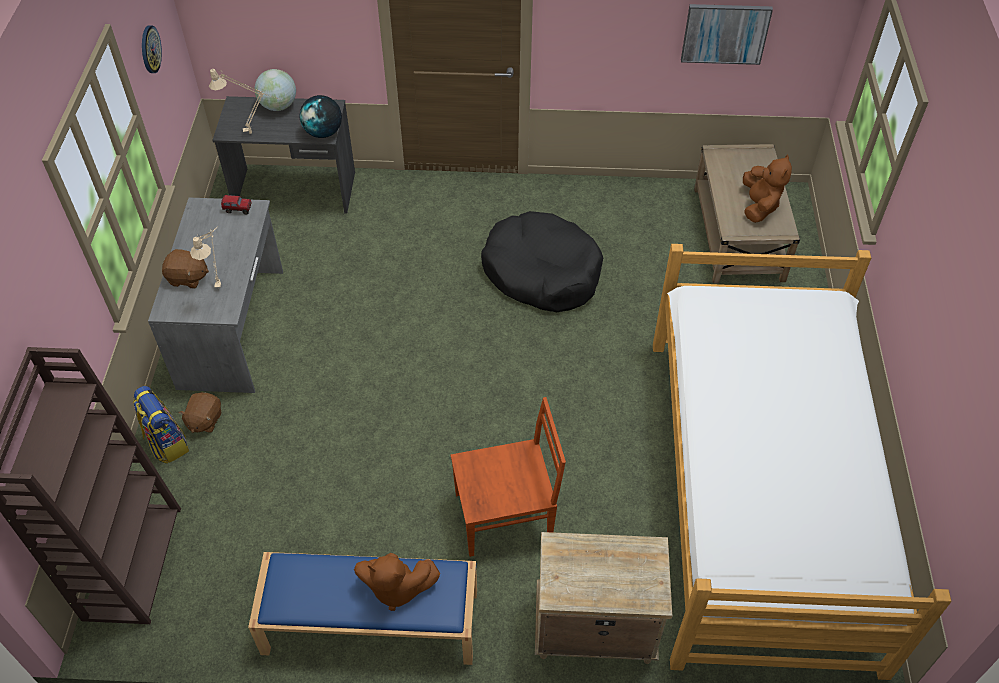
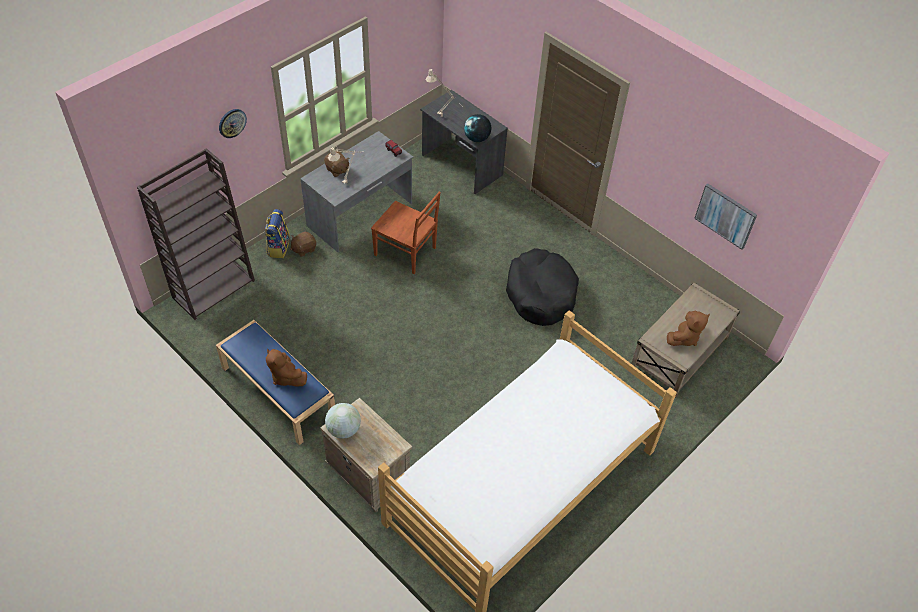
camera: 40 degrees right, 0 degrees up
wall clock [142,25,162,73] -> wall clock moved to [219,109,247,138]
globe [254,69,296,111] -> globe moved to [325,403,361,439]
brown chair [451,397,566,557] -> brown chair moved to [371,192,441,274]

